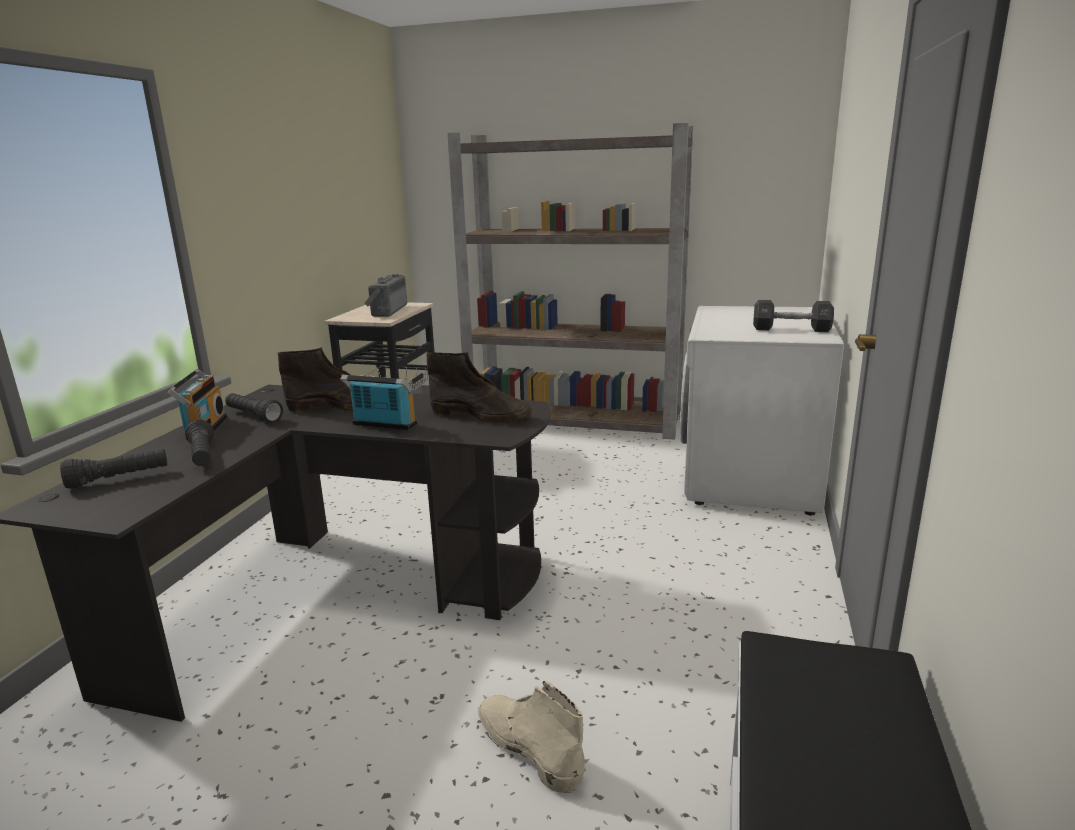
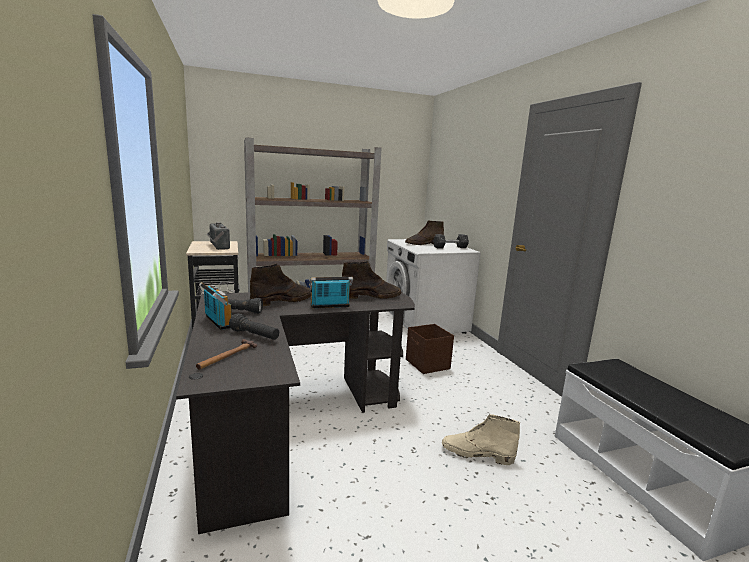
camera: 35 degrees left, 5 degrees down
black flashlight [60,449,167,489] -> hammer [196,339,257,370]
none -> brown boot [405,221,444,245]
none -> brown storage box [406,324,454,374]

